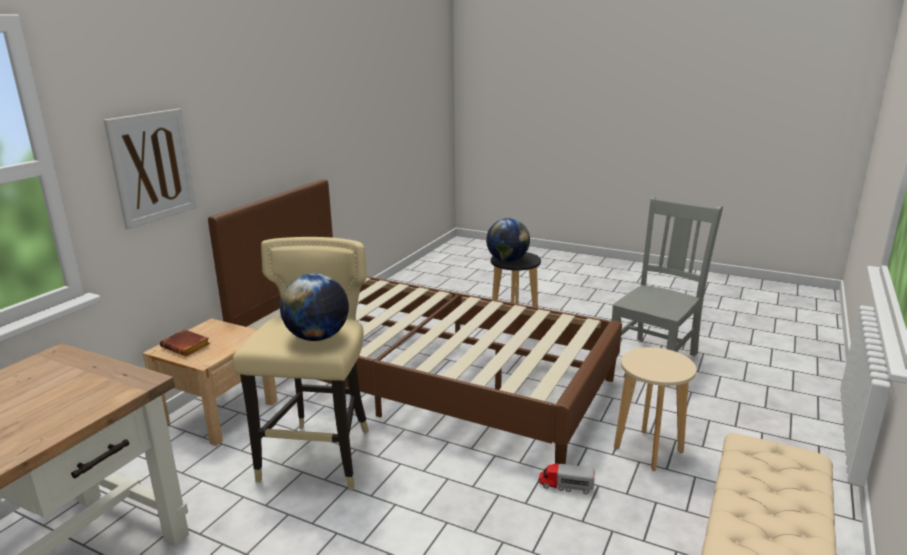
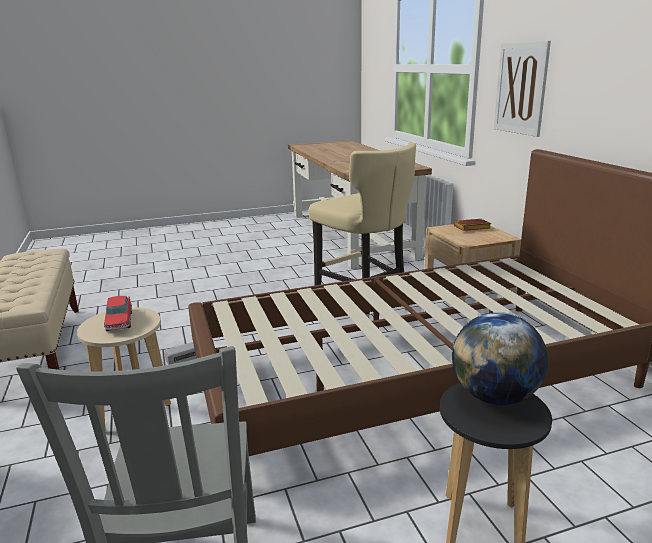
camera: 135 degrees right, 0 degrees up
globe [280,273,349,341] -> none
none -> toy car [104,296,132,331]

